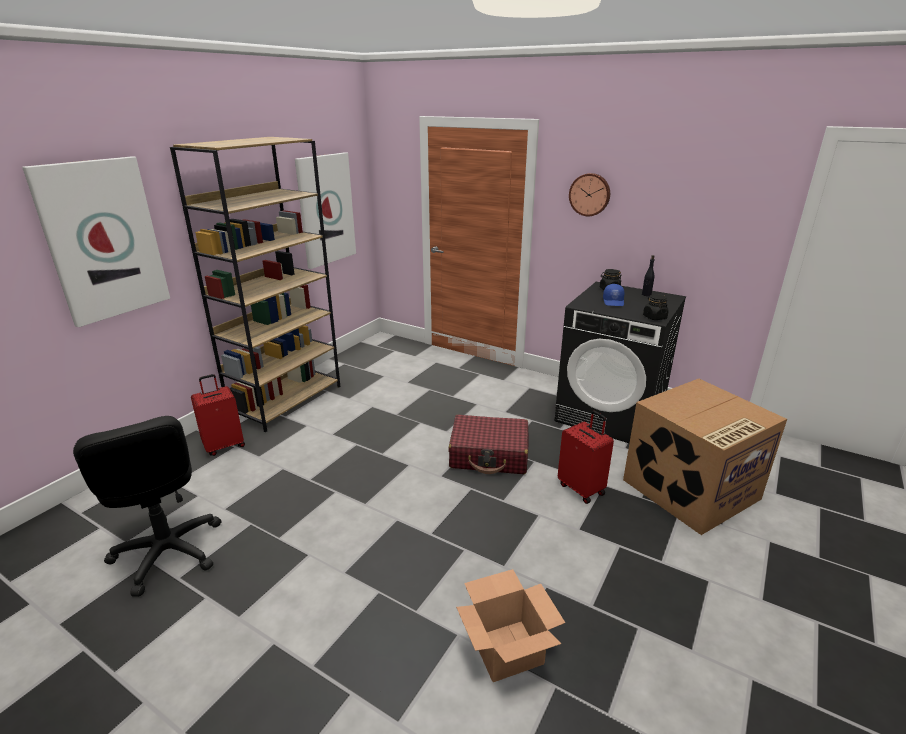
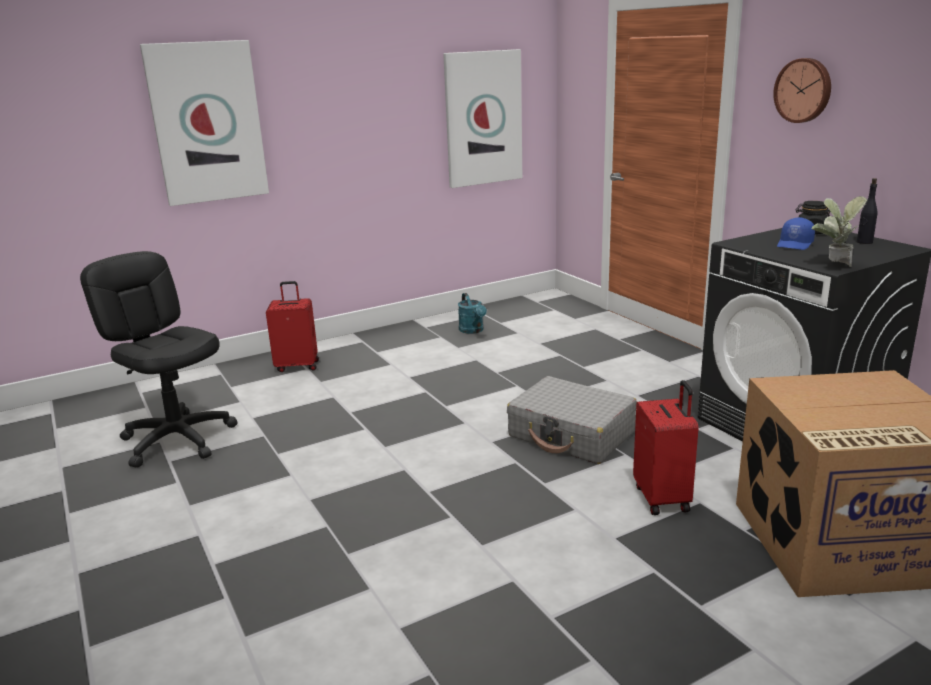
camera: 30 degrees right, 5 degrees down
black office chair [73,416,221,597] -> black office chair turned 135 degrees clockwise [80,251,238,467]
brown bookcase [170,137,340,432] -> none
red suitcase [448,415,529,474] -> grey suitcase [507,376,637,464]
cardboard box [456,569,565,682] -> none
black jar [643,294,669,320] -> potted plant [812,196,867,267]
none -> turquoise watering can [458,293,487,334]

